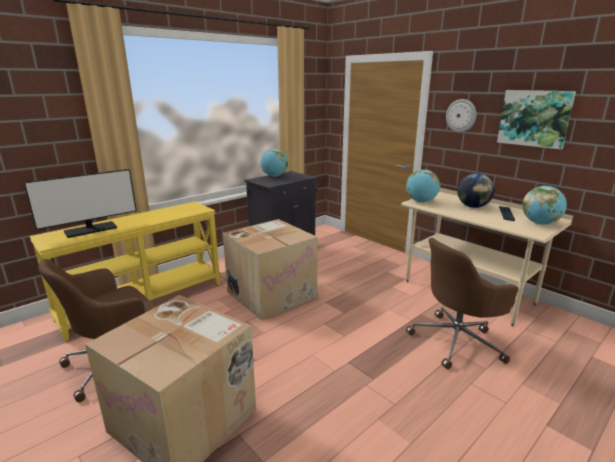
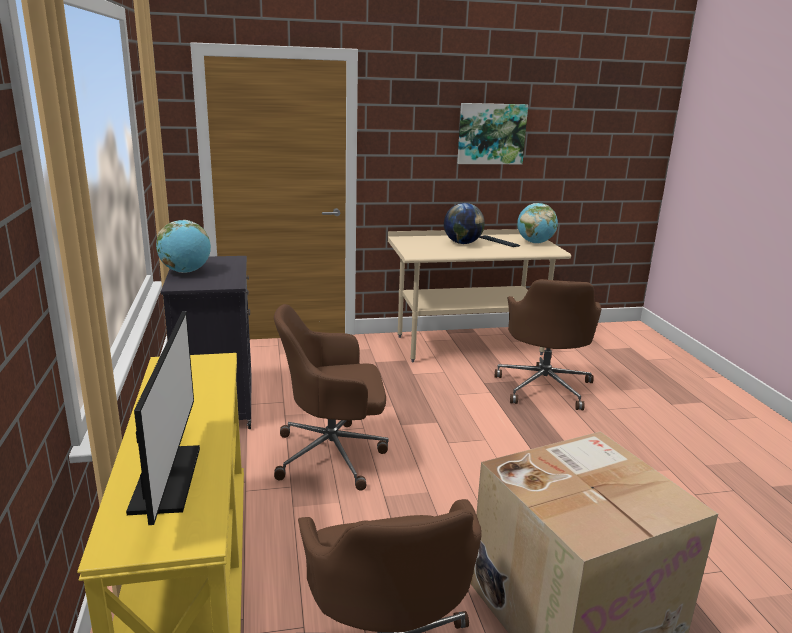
camera: 60 degrees left, 0 degrees up
cardboard box [223,219,318,320] -> brown office chair [274,304,388,491]
globe [406,170,440,202] -> none
wall clock [446,99,477,132] -> none

